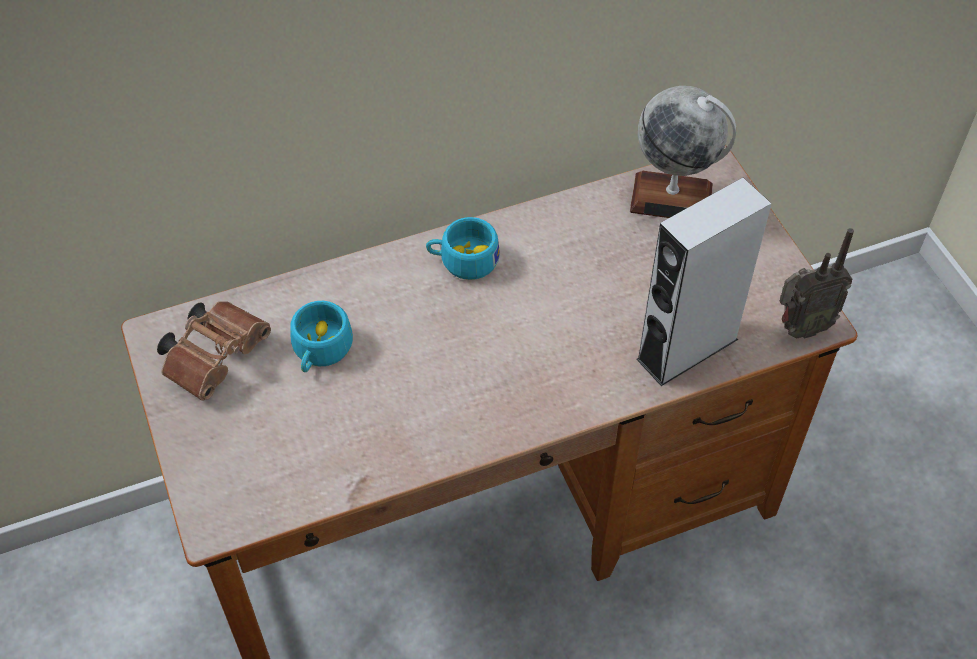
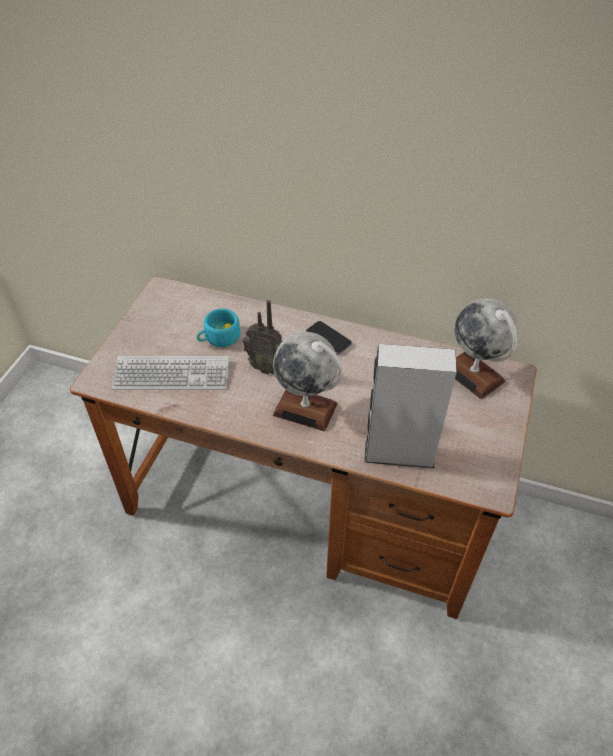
camera: 40 degrees right, 5 degrees down
brown binoculars [157,301,271,401] -> none
turquoise cup [426,217,500,280] -> phone [306,321,352,354]
radio [780,228,854,339] -> radio moved to [243,300,282,374]
none -> keyboard [112,356,229,390]
none -> globe [273,332,343,431]

